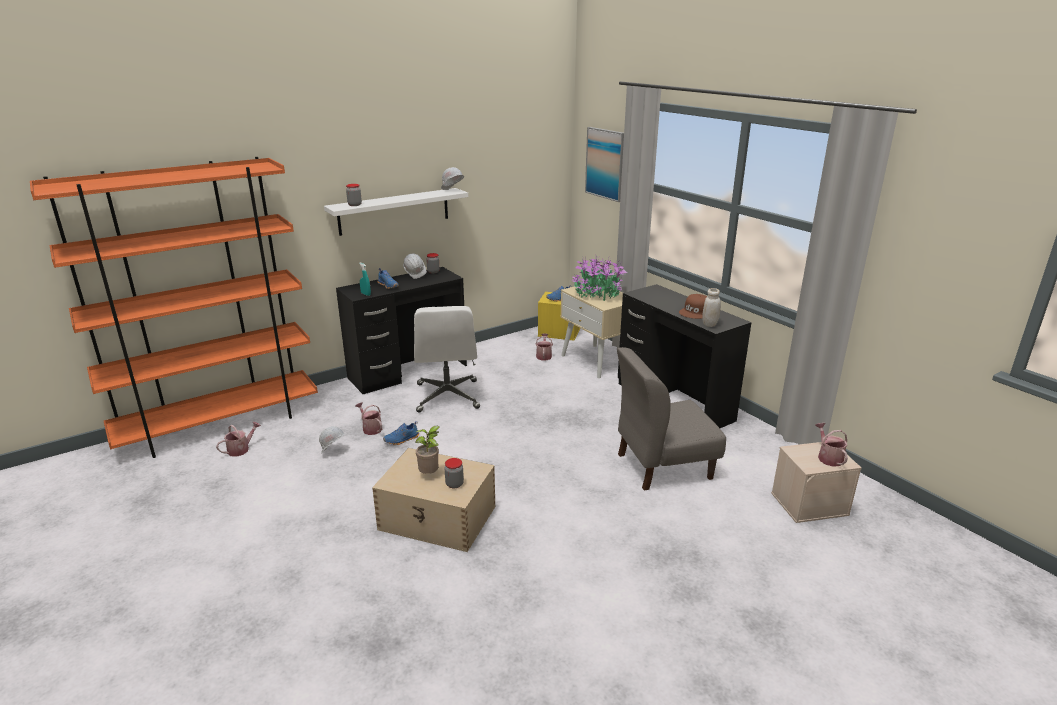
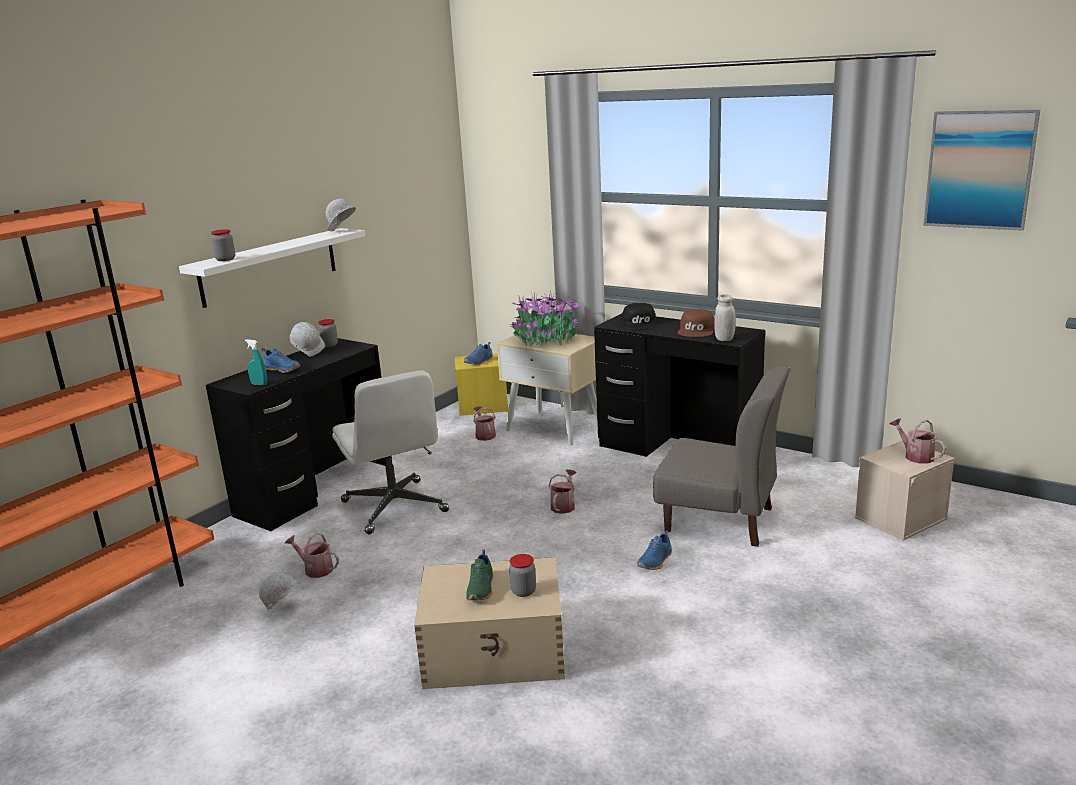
camera: 20 degrees left, 5 degrees down
watering can [216,422,261,457] -> watering can moved to [548,469,576,514]
blue shoe [383,421,419,445] -> blue shoe moved to [637,530,672,570]
potted plant [416,426,440,474] -> green shoe [466,549,493,600]
picture [585,127,624,202] -> picture moved to [923,110,1040,231]
grey chair [617,347,726,491] -> grey chair turned 120 degrees counterclockwise [653,366,790,547]
none -> black cap [622,303,658,330]

